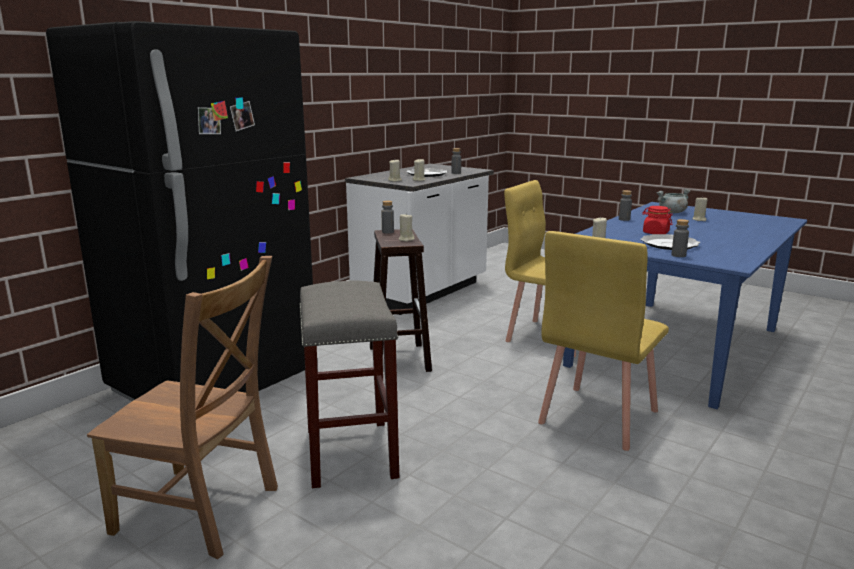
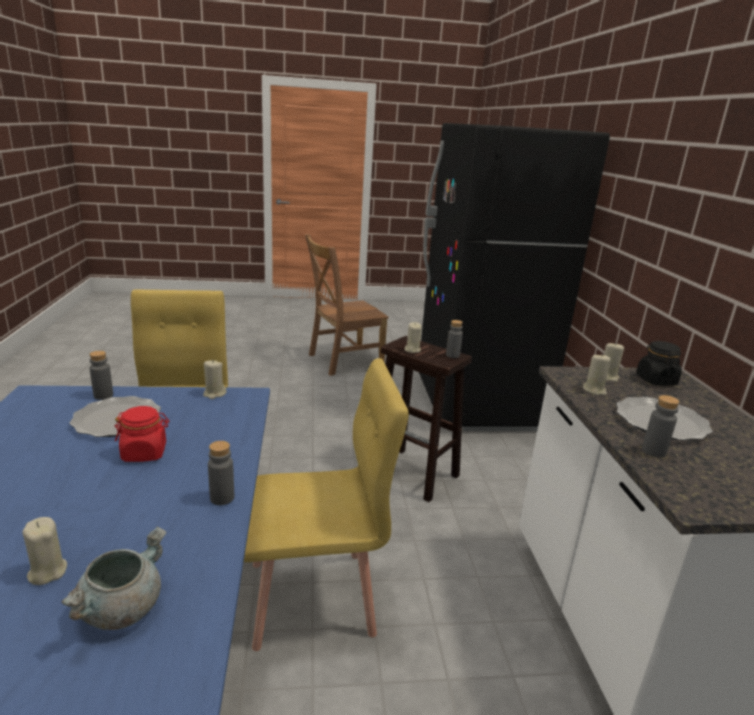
camera: 135 degrees right, 5 degrees up
grey stool [300,281,399,488] -> none
none -> black jar [636,341,682,386]

